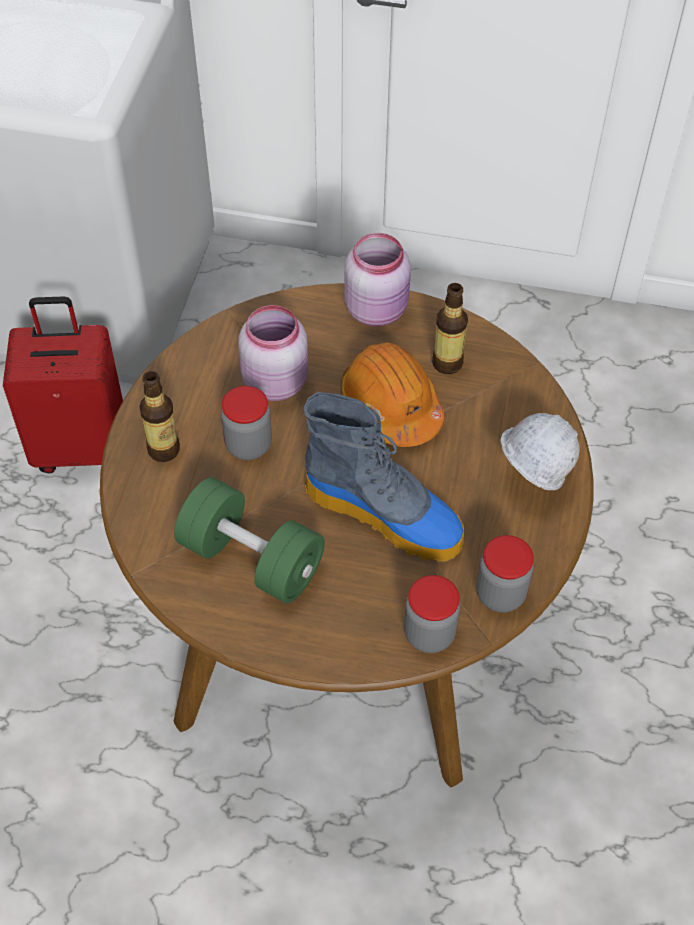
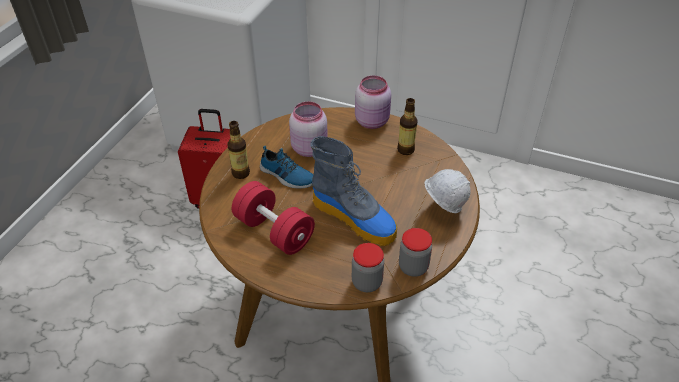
camera: 10 degrees right, 10 degrees down
green dumbbell [174,477,325,603] -> red dumbbell [232,181,315,255]
jar [221,386,272,460] -> shoe [260,146,313,189]
orange hard hat [340,343,444,447] -> none

